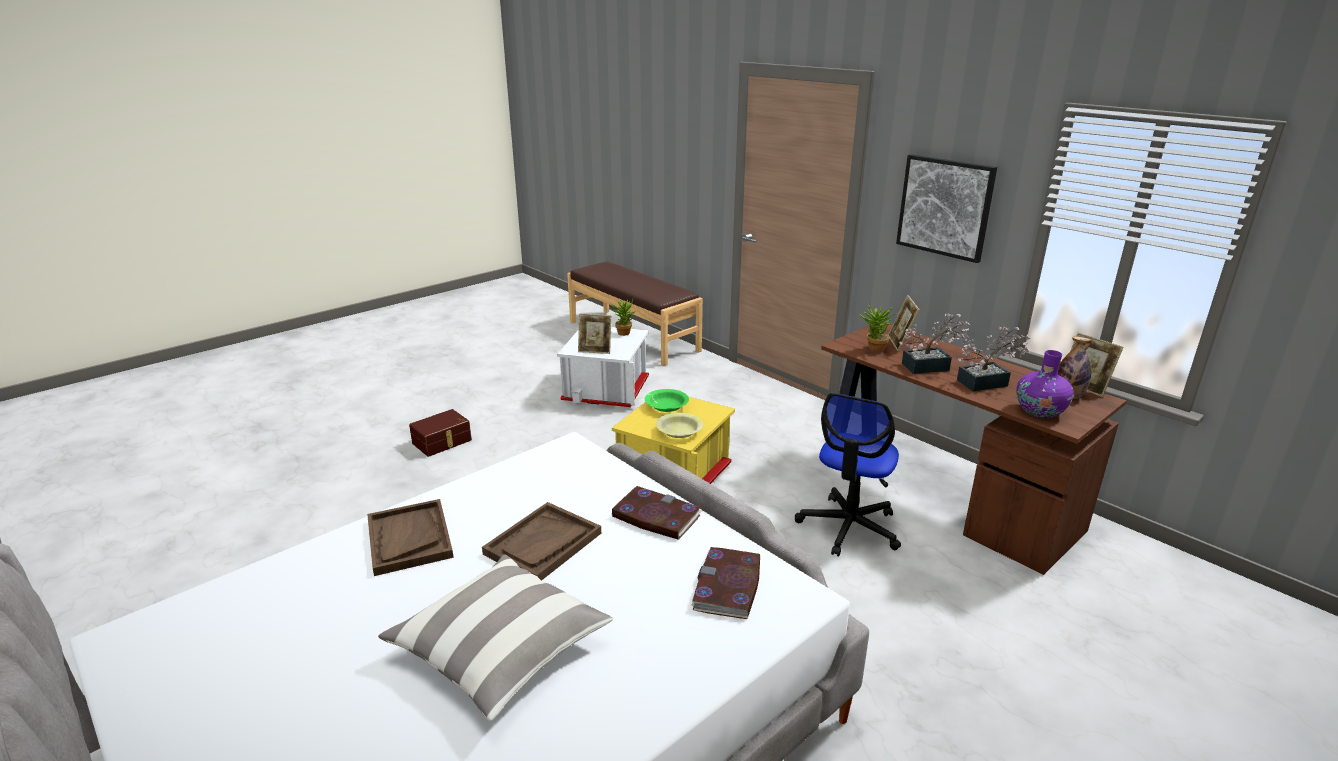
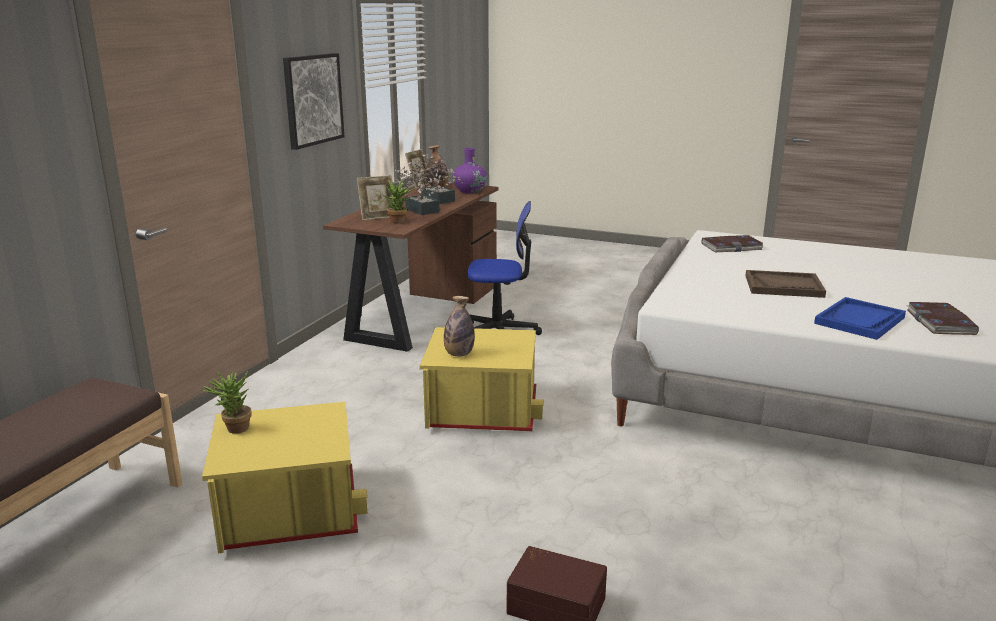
camera: 115 degrees left, 5 degrees down
brown tray [367,499,454,576] -> blue tray [814,297,906,340]
pillow [379,554,613,721] -> none
white storage box [557,327,649,407] -> yellow storage box [202,402,368,553]
picture frame [578,313,612,354] -> none
book [611,486,702,540] -> book moved to [906,302,979,335]
green bowl [645,389,689,412] -> bottle [444,296,475,356]
yellow bowl [656,413,703,438] -> none

